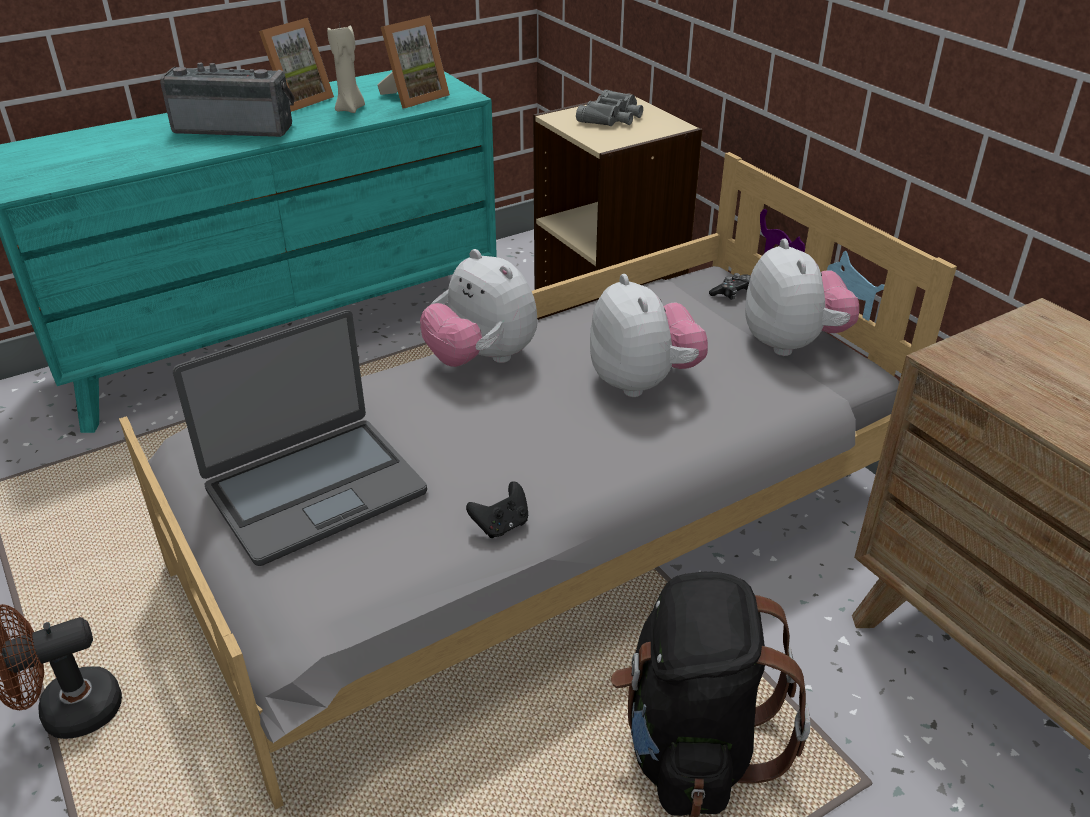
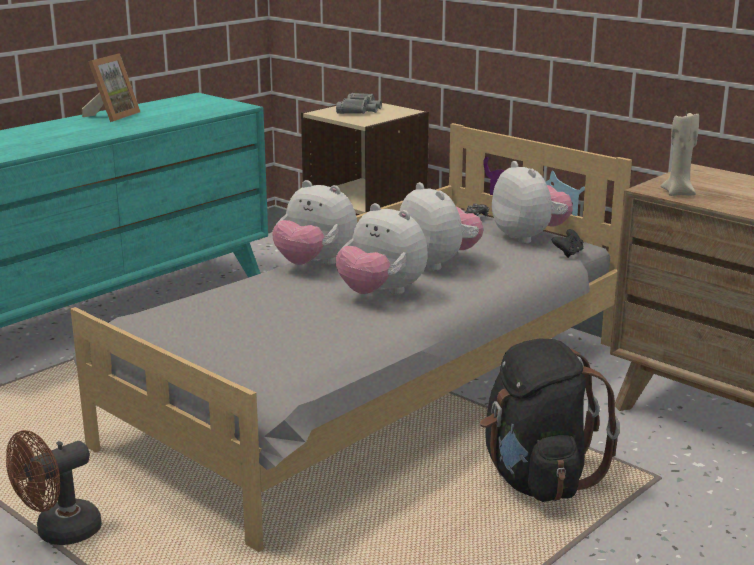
camera: 15 degrees left, 15 degrees down
radio [160,63,294,137] -> none
laptop [173,310,427,566] -> none
beige candle [327,22,365,113] -> beige candle moved to [661,112,699,196]
picture frame [377,15,450,109] -> none
black game controller [466,481,528,538] -> black game controller moved to [552,229,584,258]
none -> plush toy [336,203,428,295]

